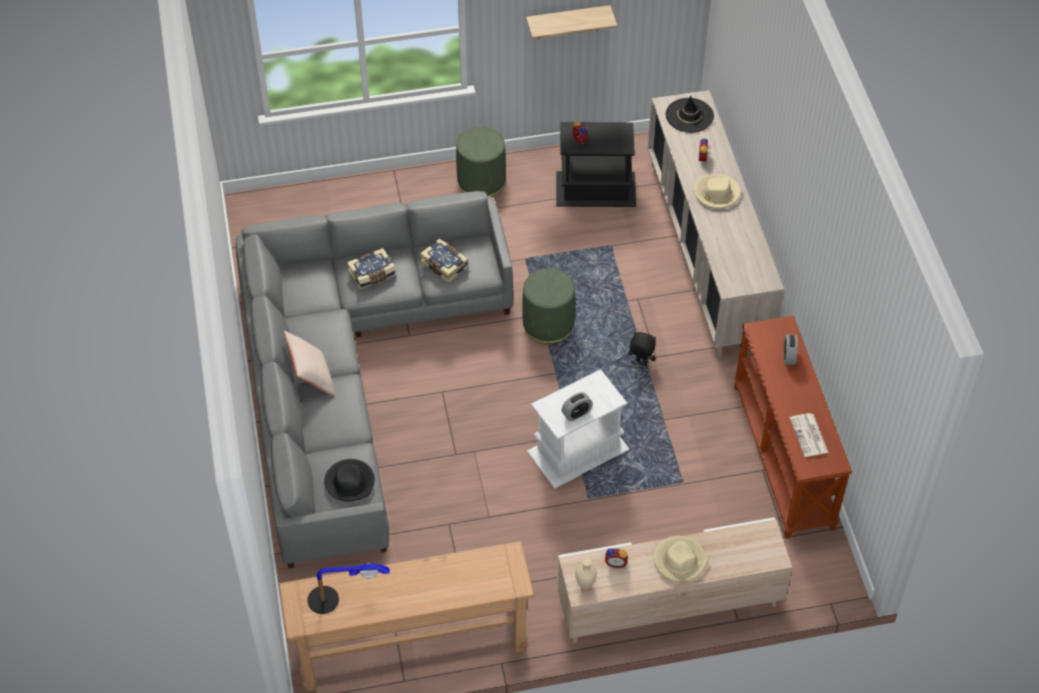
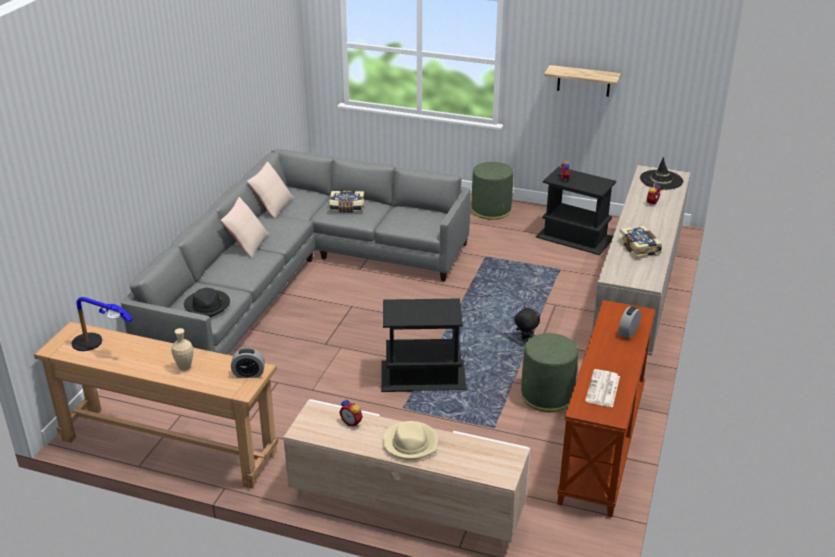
camera: 30 degrees right, 20 degrees down
book [420,239,469,283] -> book moved to [619,225,662,259]
green ottoman [522,268,575,344] -> green ottoman moved to [521,333,578,412]
white side table [527,369,629,489] -> black side table [381,298,467,392]
alarm clock [562,392,593,421] -> alarm clock moved to [231,348,265,378]
beige vase [575,558,597,590] -> beige vase moved to [171,328,193,371]
beige hat [694,174,740,209] -> none
none -> beige pillow [247,162,294,219]

